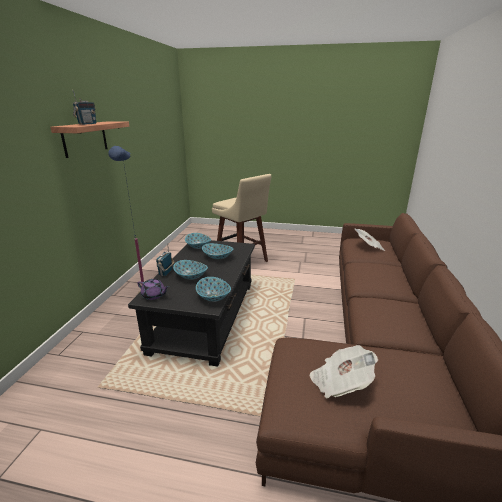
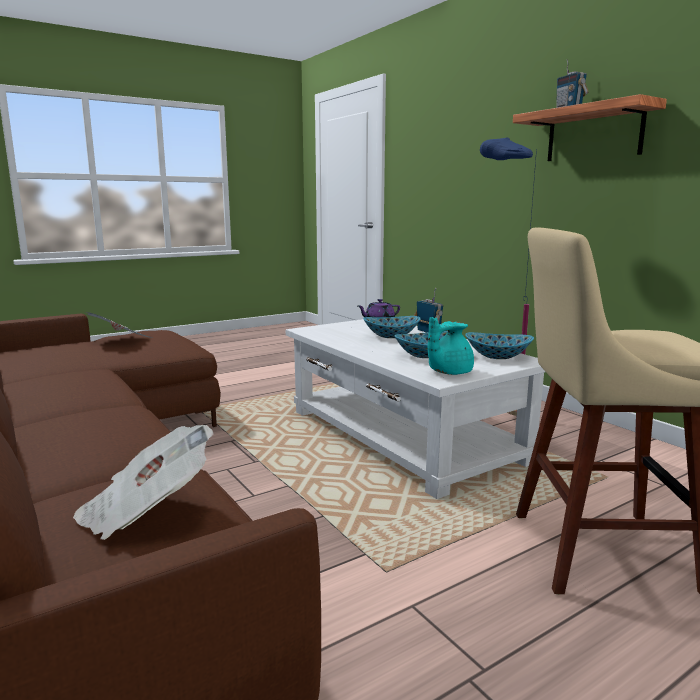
camera: 135 degrees right, 10 degrees down
black coffee table [128,240,255,367] -> white coffee table [286,319,545,499]
bowl [196,277,231,302] -> none
none -> turquoise teapot [427,317,474,375]

